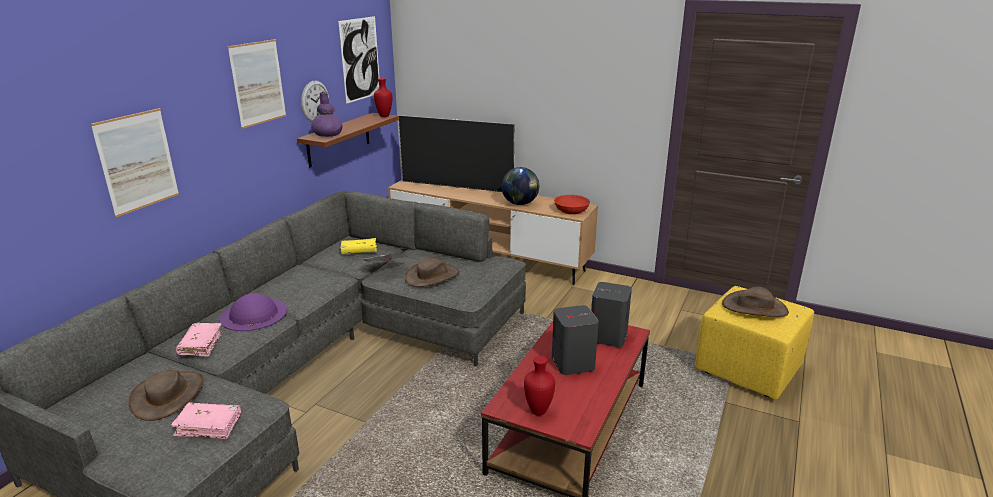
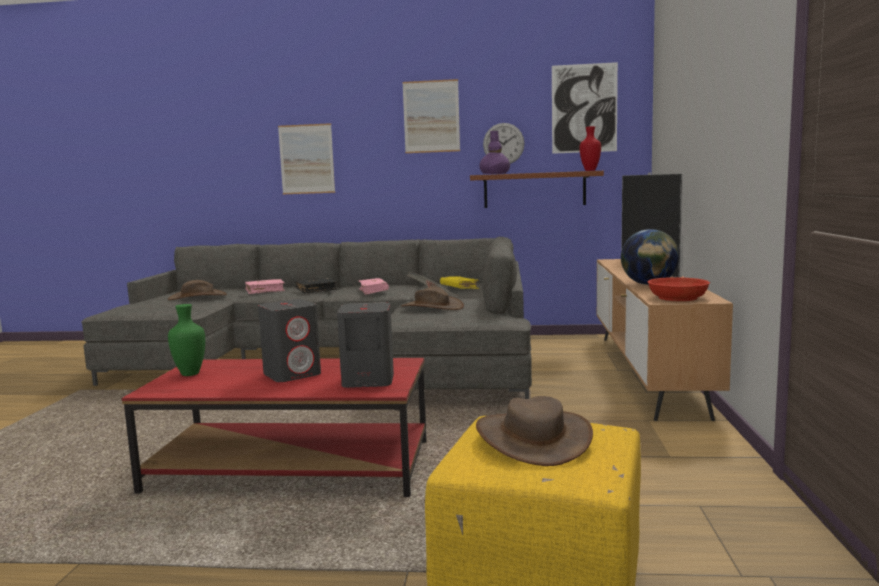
camera: 70 degrees right, 15 degrees down
pink book [171,402,241,439] -> pink book moved to [358,278,389,295]
purple hat [220,293,287,331] -> black book [296,278,337,293]
red vase [524,356,555,416] -> green vase [168,304,205,376]

